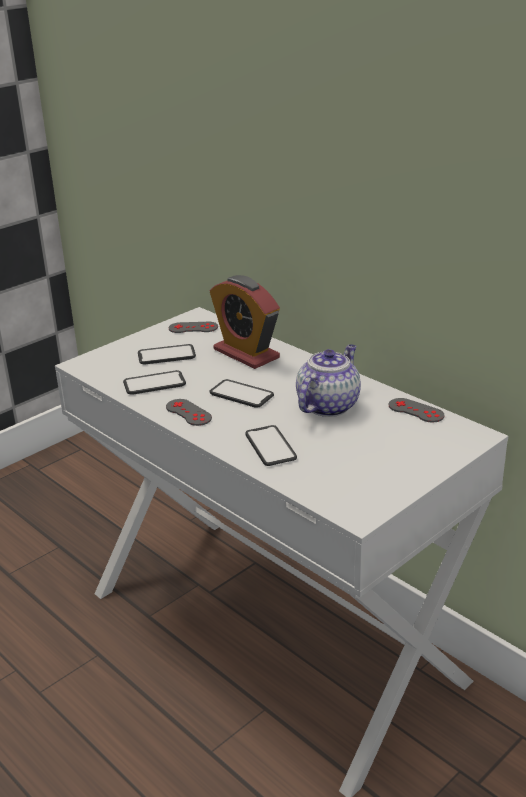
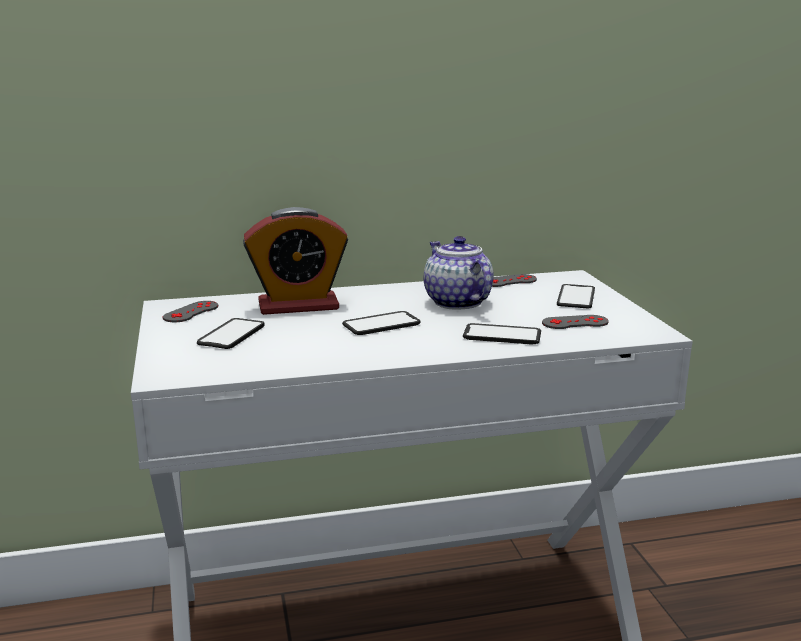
camera: 60 degrees left, 10 degrees down
phone [123,370,186,395] -> phone moved to [557,284,595,308]
grey game controller [166,399,212,426] -> grey game controller moved to [542,315,609,329]

